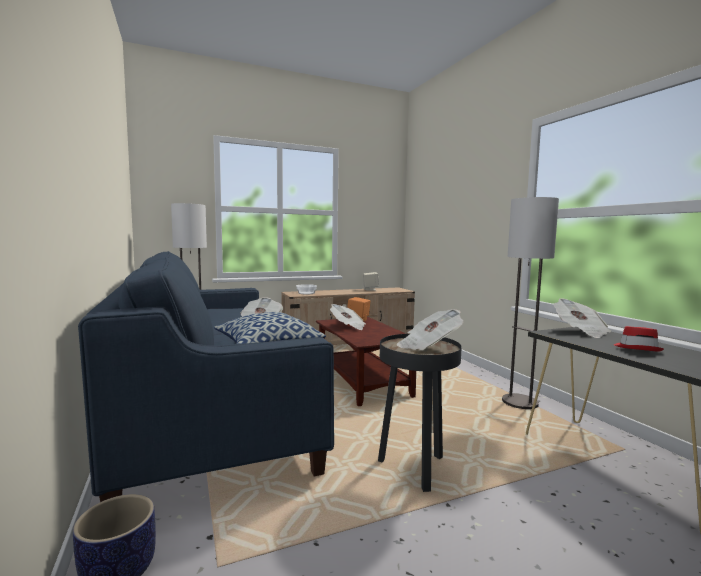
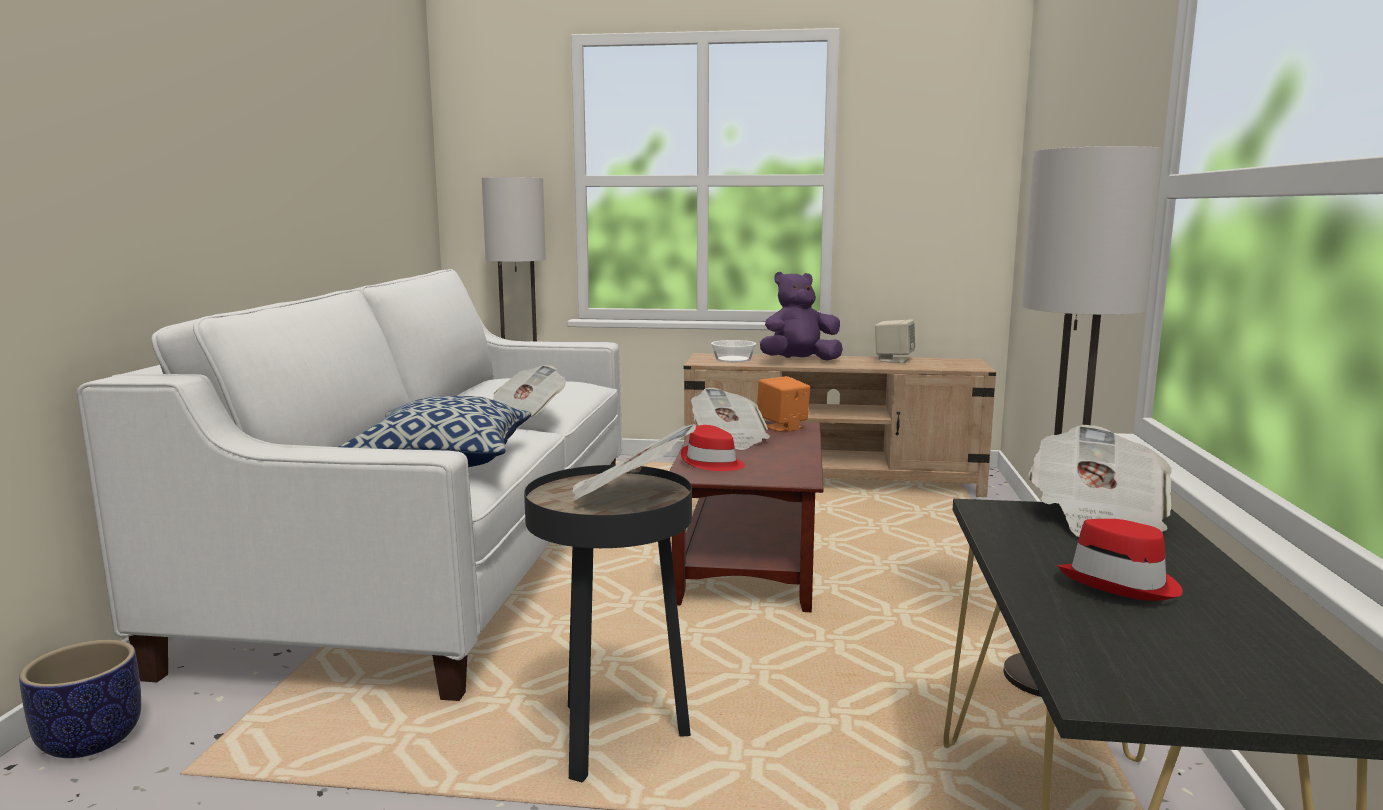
camera: 30 degrees right, 5 degrees up
blue sofa [78,251,334,502] -> white sofa [77,269,622,701]
none -> red hat [681,425,745,471]
none -> purple plush toy [760,272,843,361]

